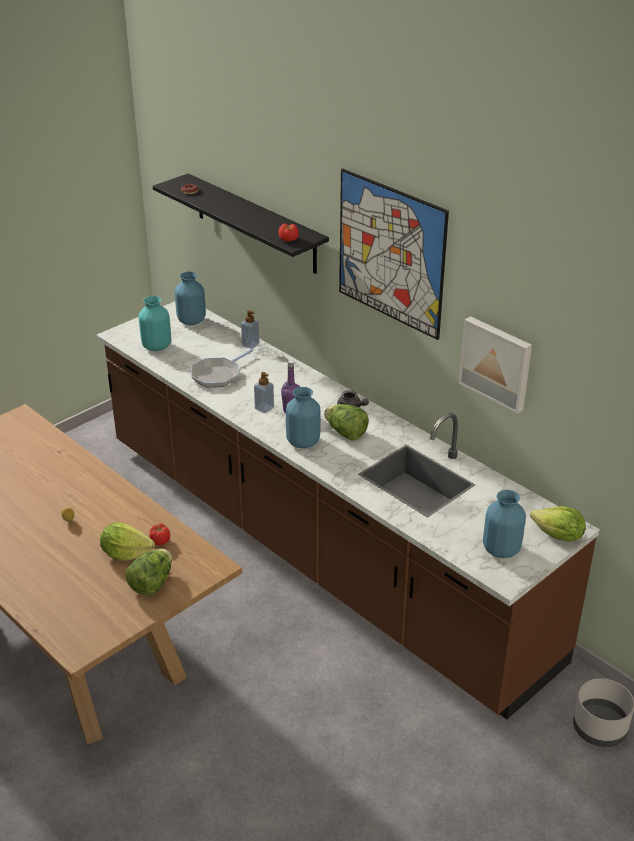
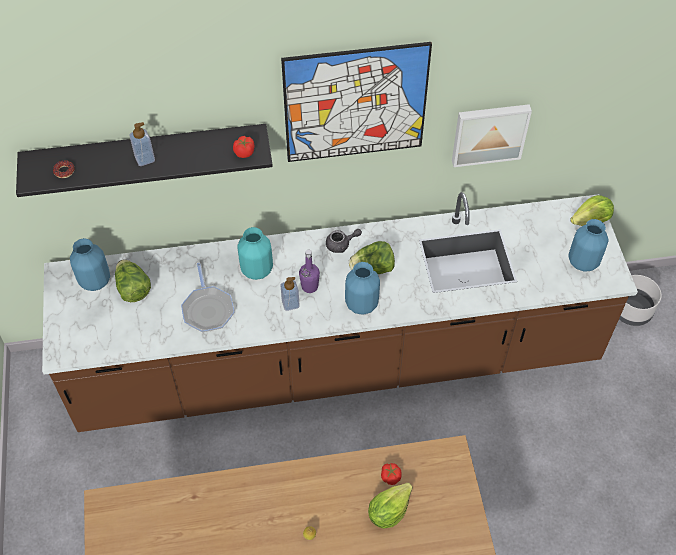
camera: 55 degrees left, 20 degrees up
lettuce [126,549,172,595] -> lettuce moved to [115,260,151,302]
turquoise vase [138,296,171,351] -> turquoise vase moved to [237,227,273,280]
soap dispenser [241,310,259,349] -> soap dispenser moved to [129,122,155,166]

